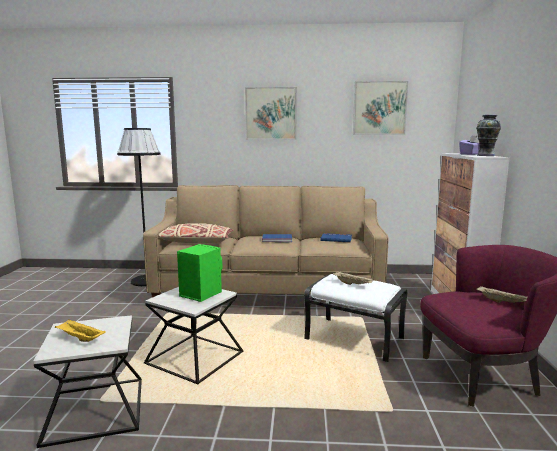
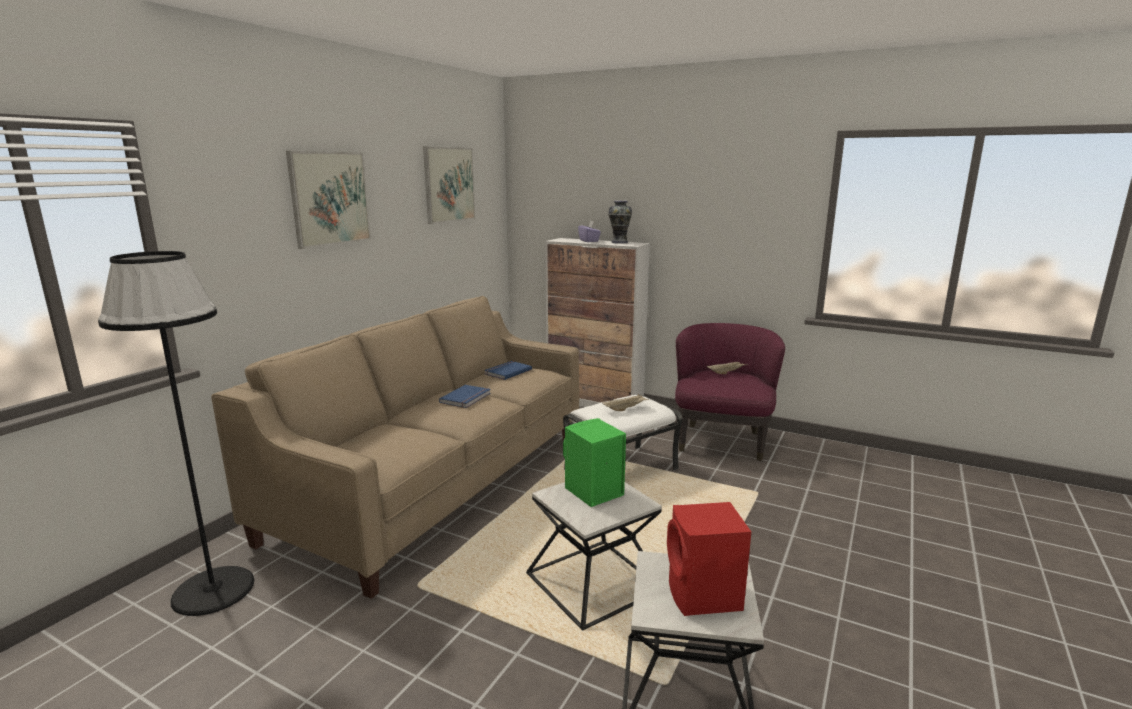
camera: 65 degrees left, 5 degrees up
yellow tray [55,320,106,342] -> red speaker [667,502,751,616]
beige pillow [159,223,234,243] -> none

